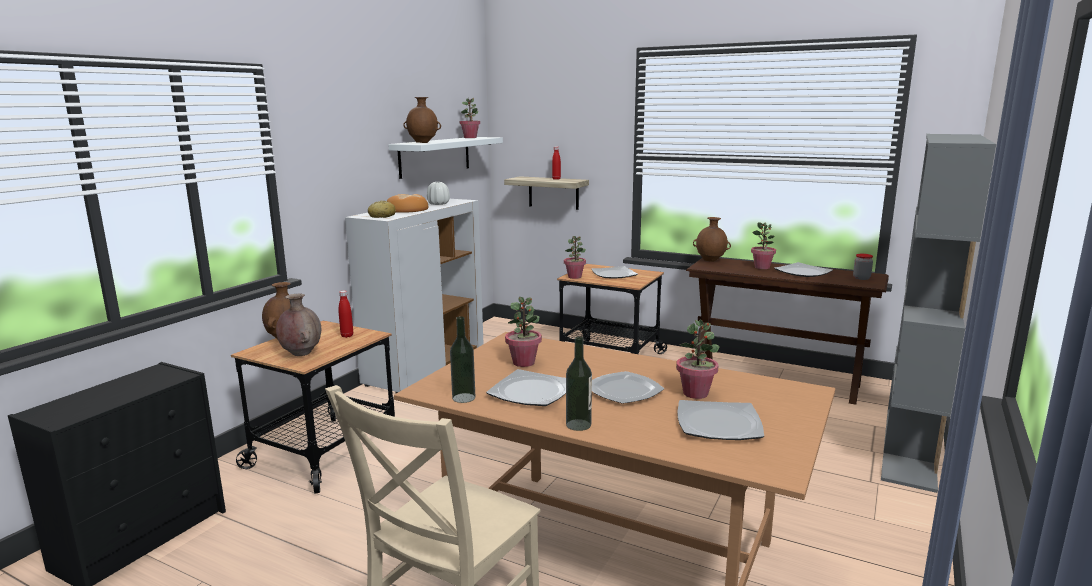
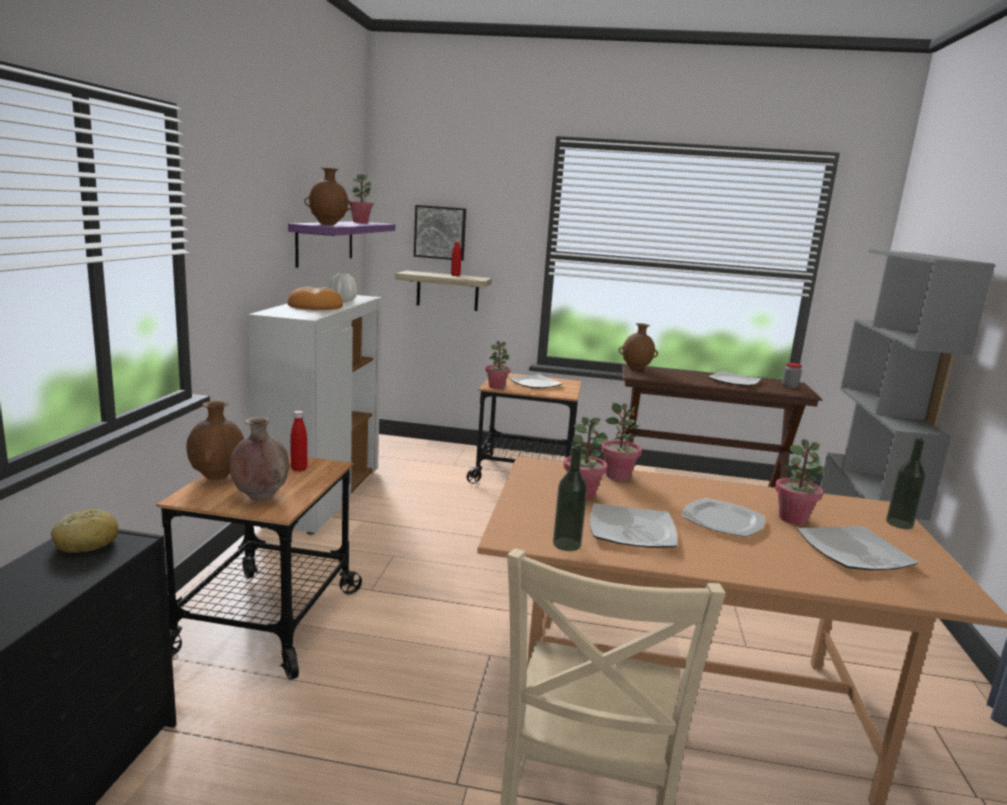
camera: 20 degrees left, 0 degrees up
bread [368,201,396,218] -> bread moved to [51,509,119,553]
white shelf [388,137,503,179] -> purple shelf [288,221,395,268]
bottle [566,336,592,431] -> bottle moved to [886,438,926,529]
potted plant [751,222,776,269] -> potted plant moved to [601,403,642,481]
none -> picture [414,205,466,261]

